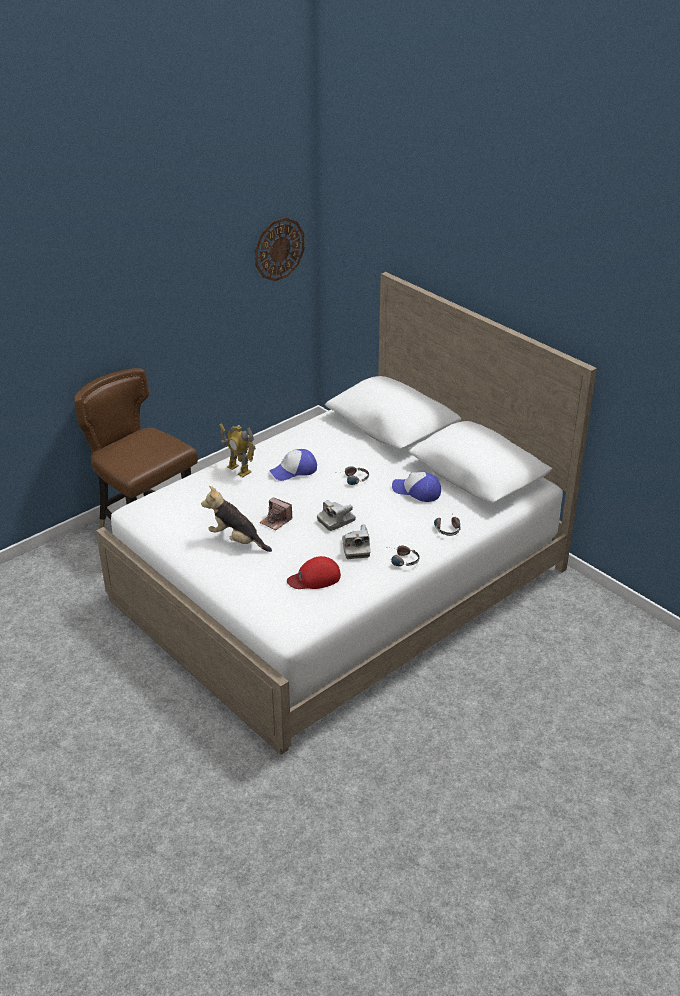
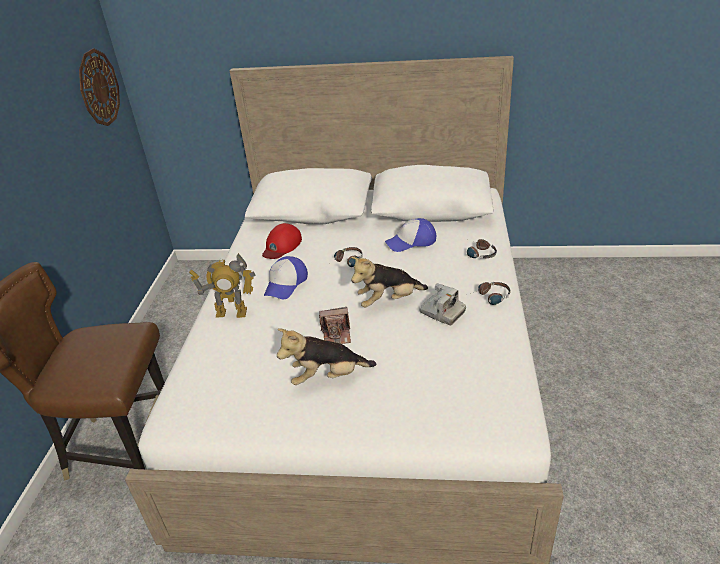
camera: 40 degrees left, 0 degrees up
red cap [287,556,341,589] -> red cap moved to [262,223,302,259]
camera [317,500,356,531] -> plush toy [351,257,428,308]

